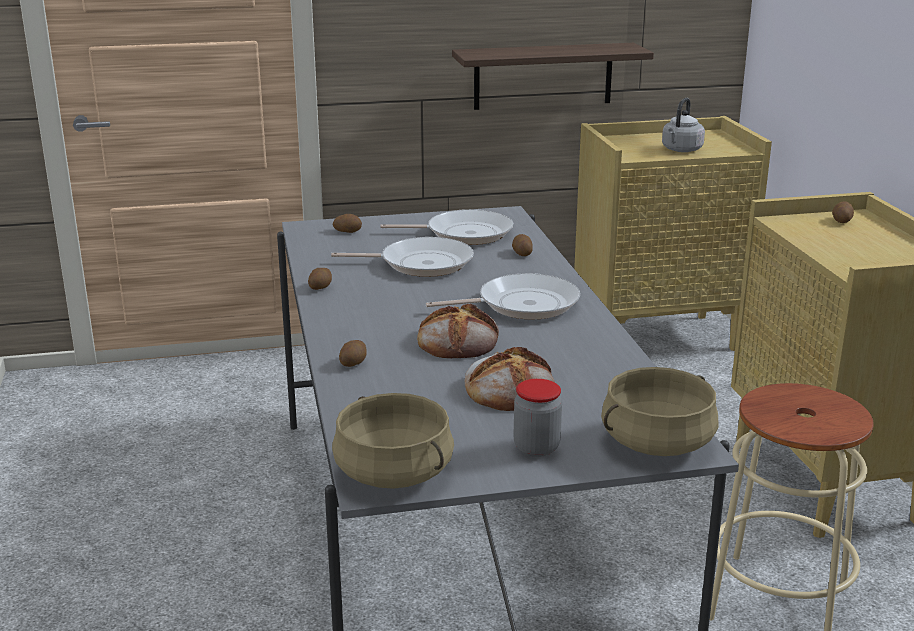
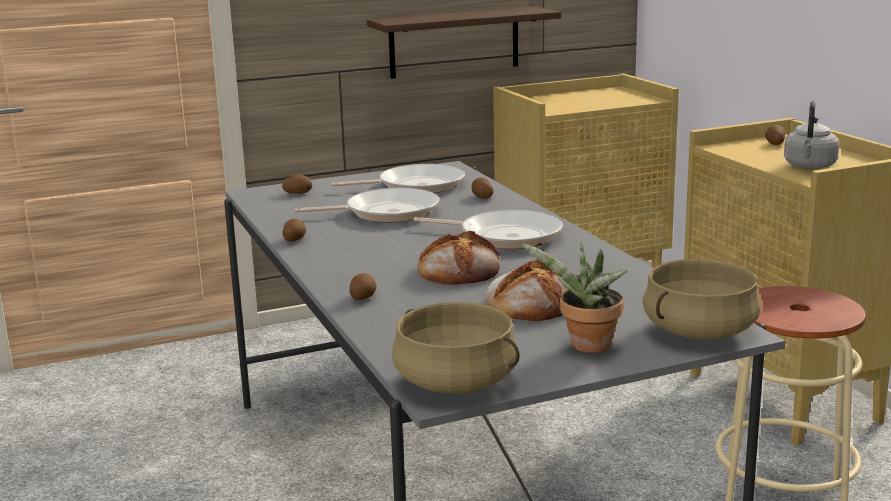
camera: 10 degrees left, 5 degrees down
frying pan [426,273,580,319] -> frying pan turned 45 degrees clockwise [413,210,563,249]
jar [514,379,562,457] -> potted plant [520,242,628,353]
grey kettle [662,98,705,152] -> grey kettle moved to [784,101,840,169]

